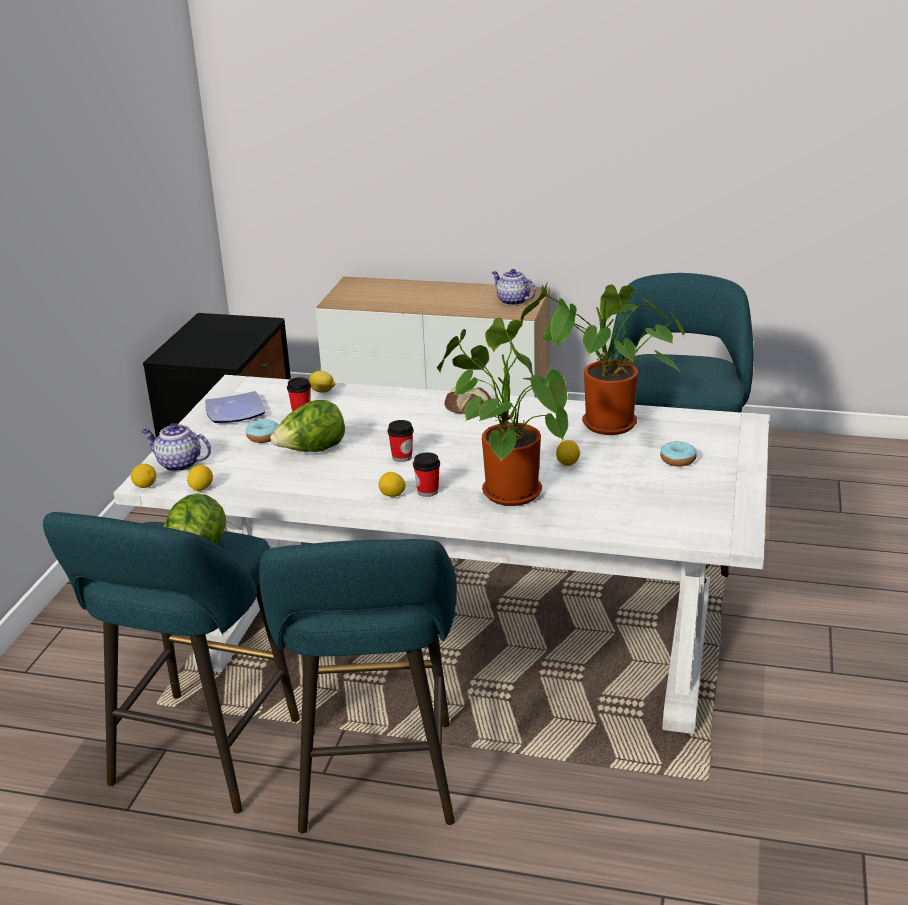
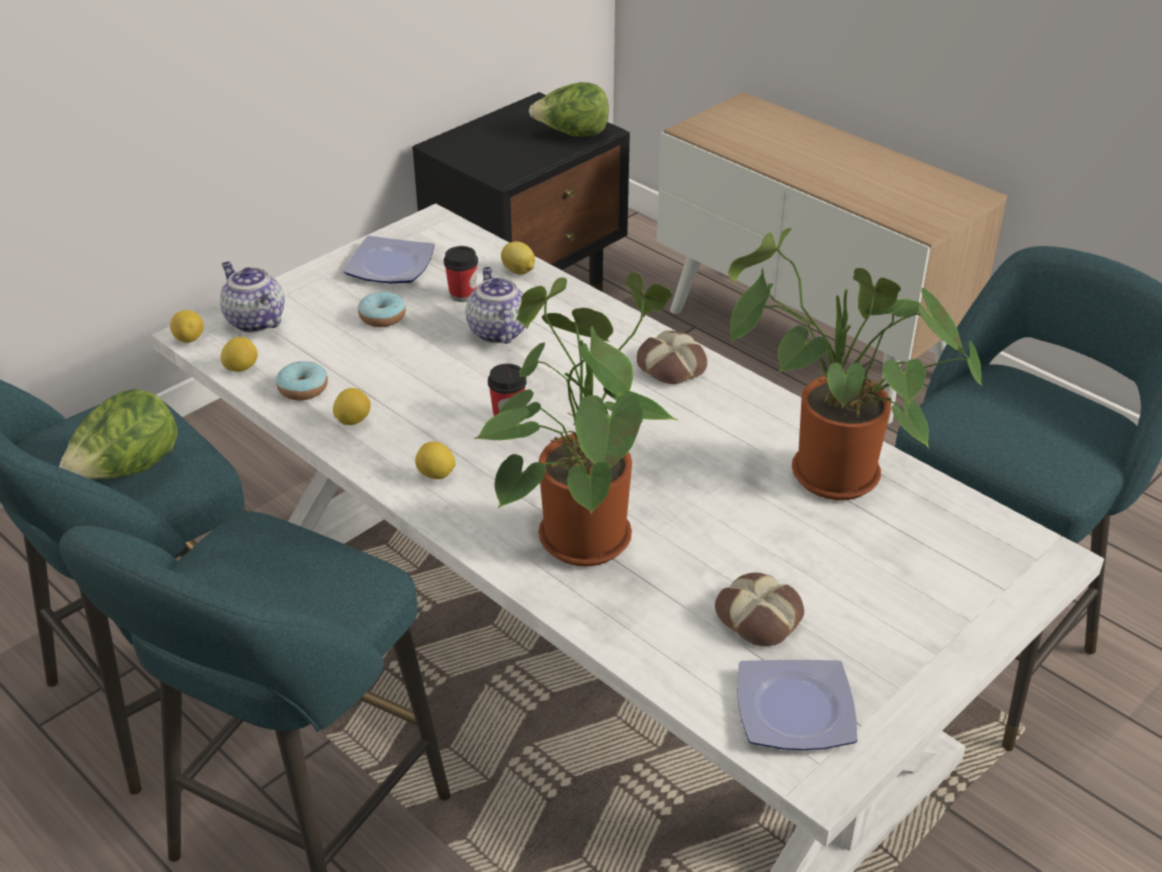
camera: 30 degrees right, 10 degrees up
lettuce [270,400,345,452] -> lettuce moved to [529,82,609,137]
cup [413,452,440,497] -> none
teapot [492,269,536,305] -> teapot moved to [466,267,525,344]
lemon [556,440,580,466] -> lemon moved to [333,388,370,425]
donut [660,441,697,467] -> donut moved to [276,361,328,400]
none -> bread [715,573,804,646]
none -> plate [737,660,857,750]

